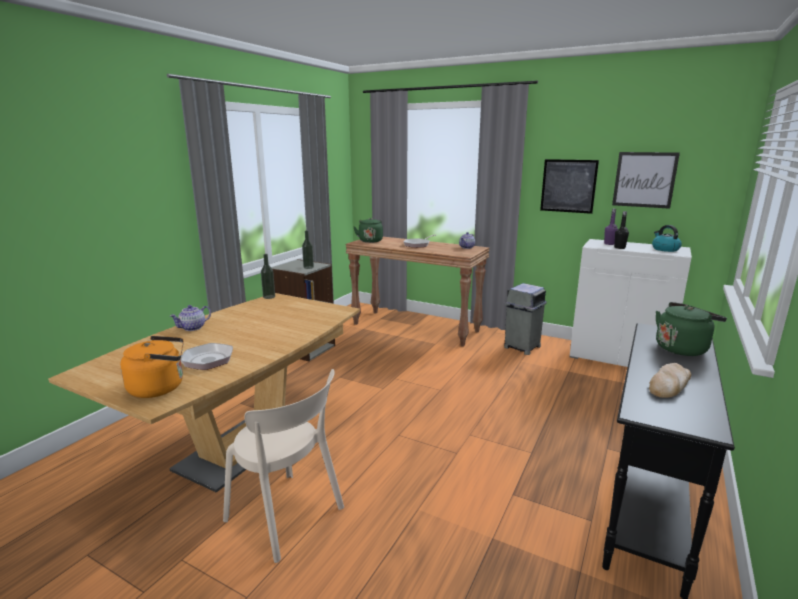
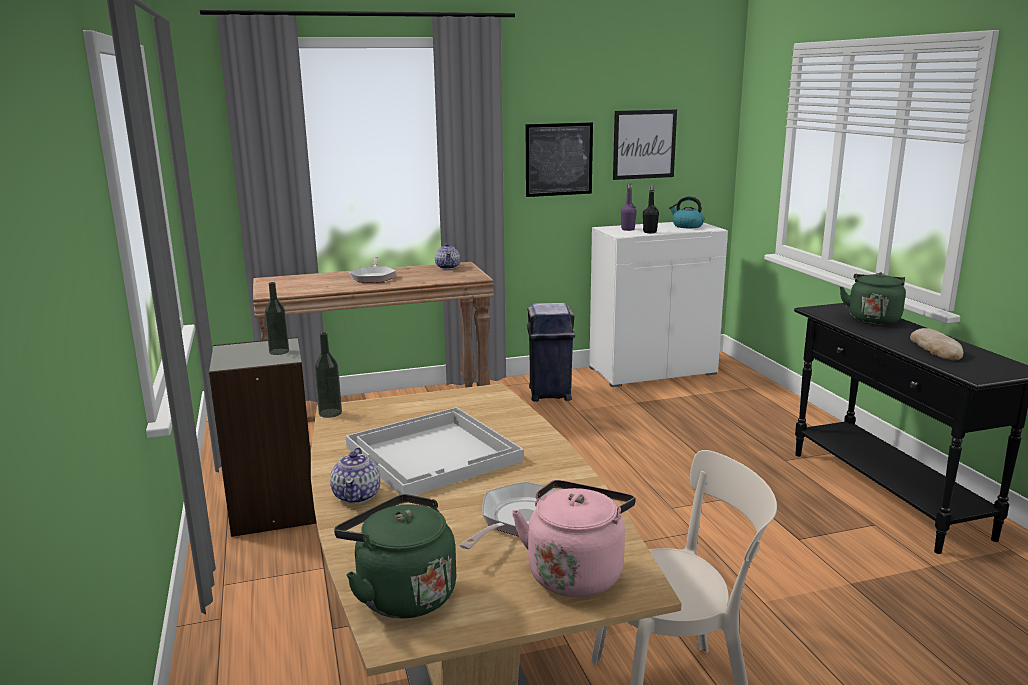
camera: 45 degrees left, 0 degrees up
orange kettle [120,336,184,398] -> pink kettle [512,480,636,597]
green kettle [354,218,383,243] -> green kettle moved to [334,494,456,619]
grey trash can [504,283,547,355] -> blue trash can [527,303,575,401]
none -> white tray [346,407,524,496]

